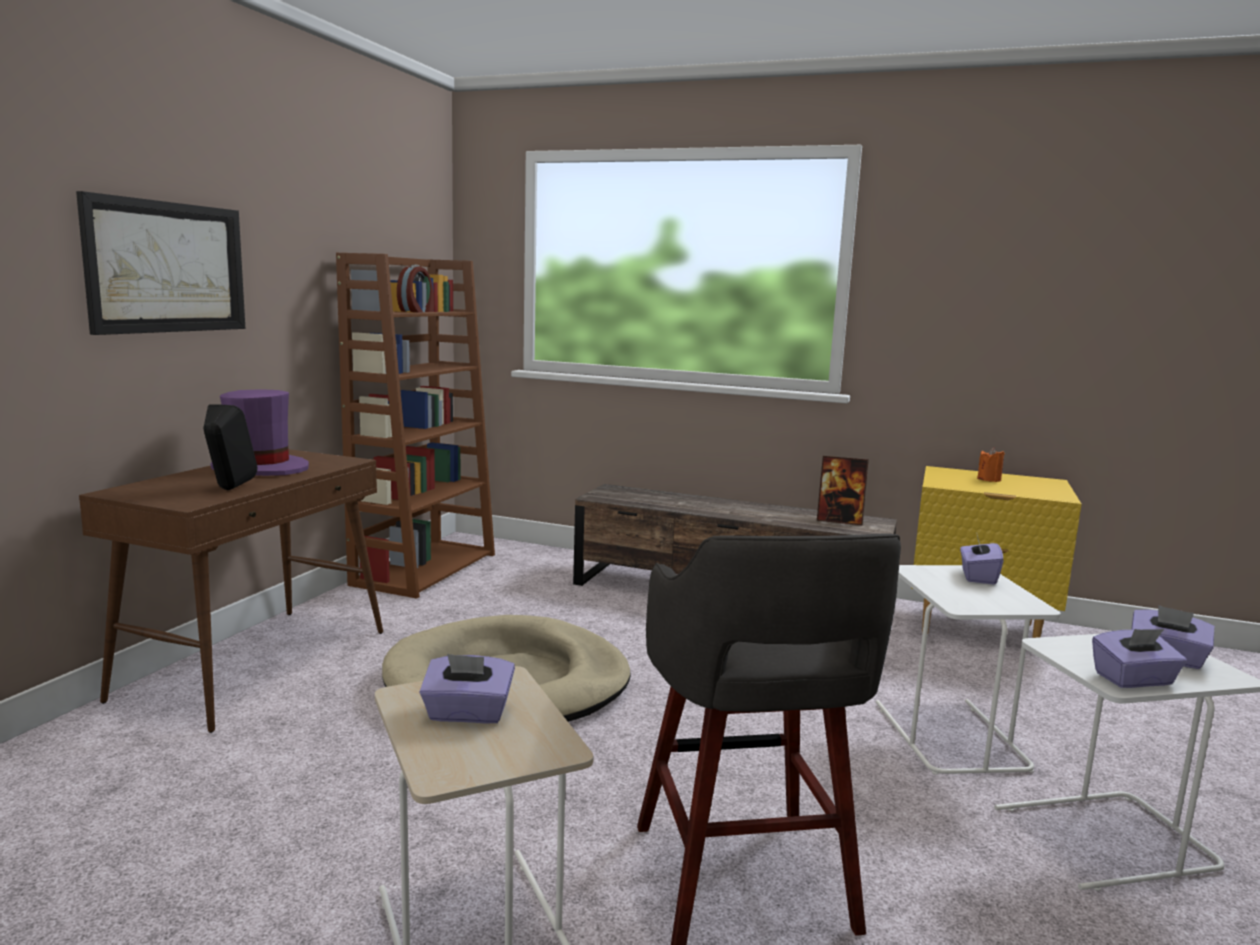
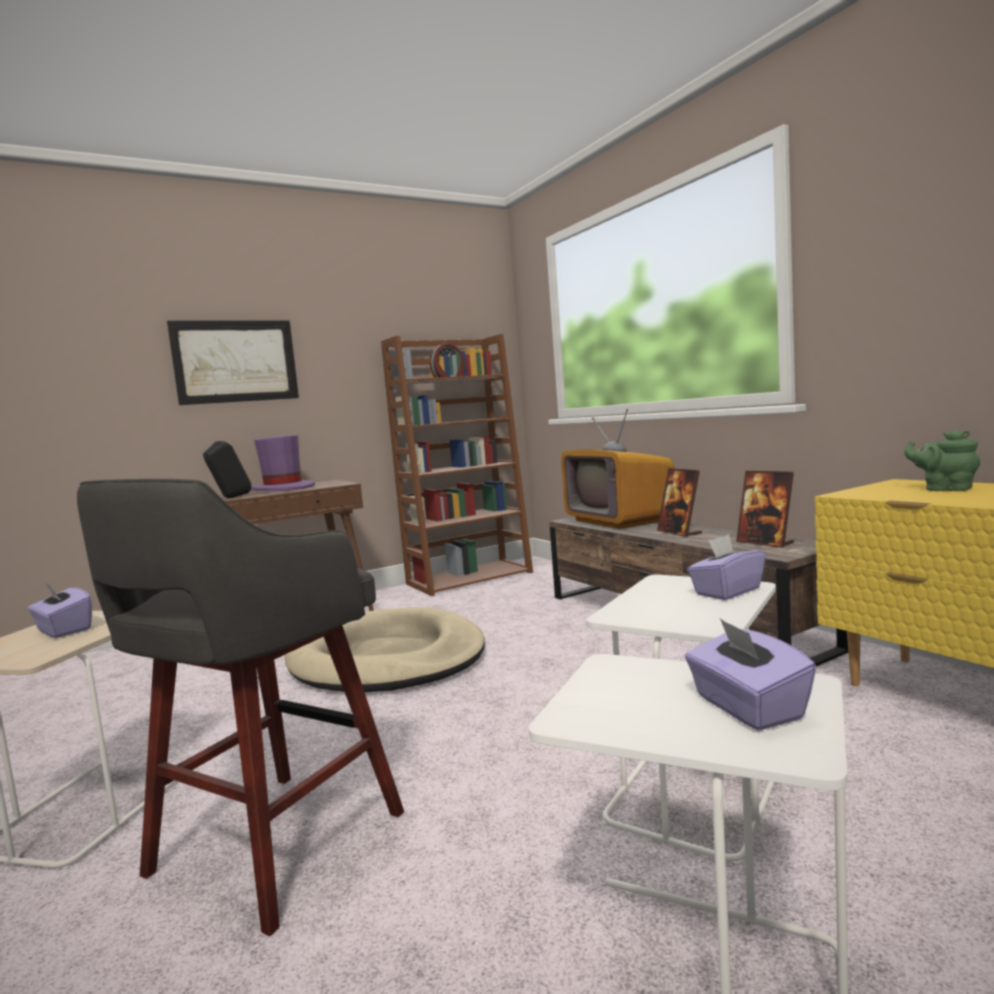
camera: 40 degrees right, 5 degrees down
orange candle [977,447,1005,482] -> green teapot [904,430,980,491]
purple tissue box [1092,629,1187,688] -> none
none -> television [561,409,674,529]
none -> picture frame [657,468,702,537]

